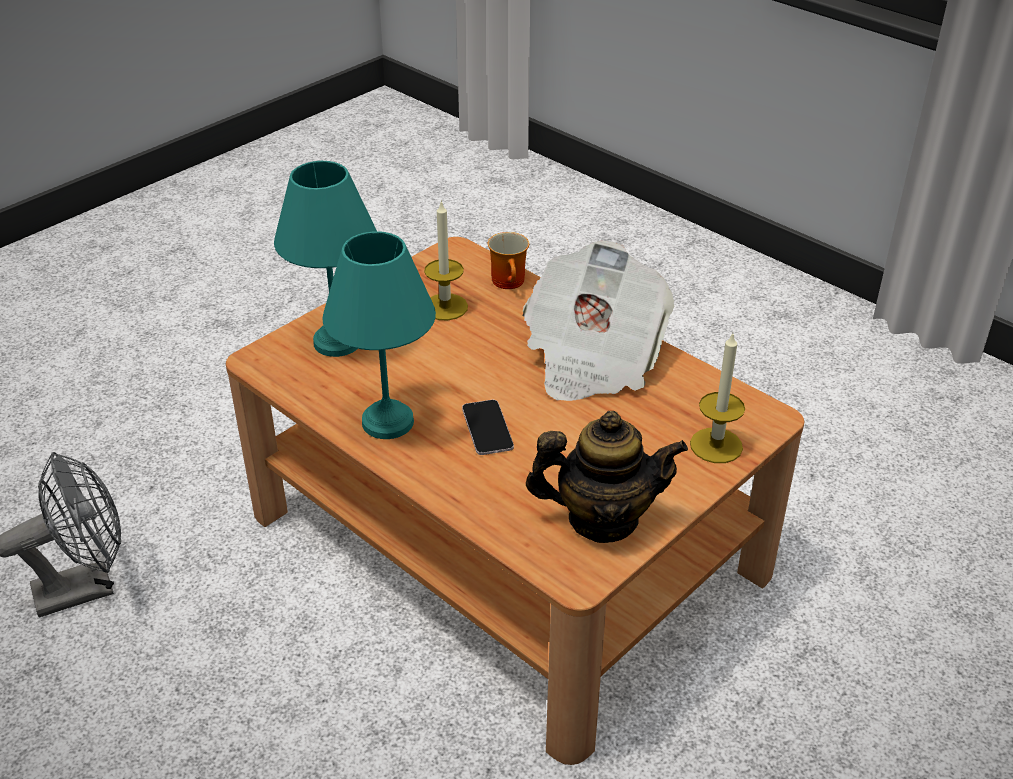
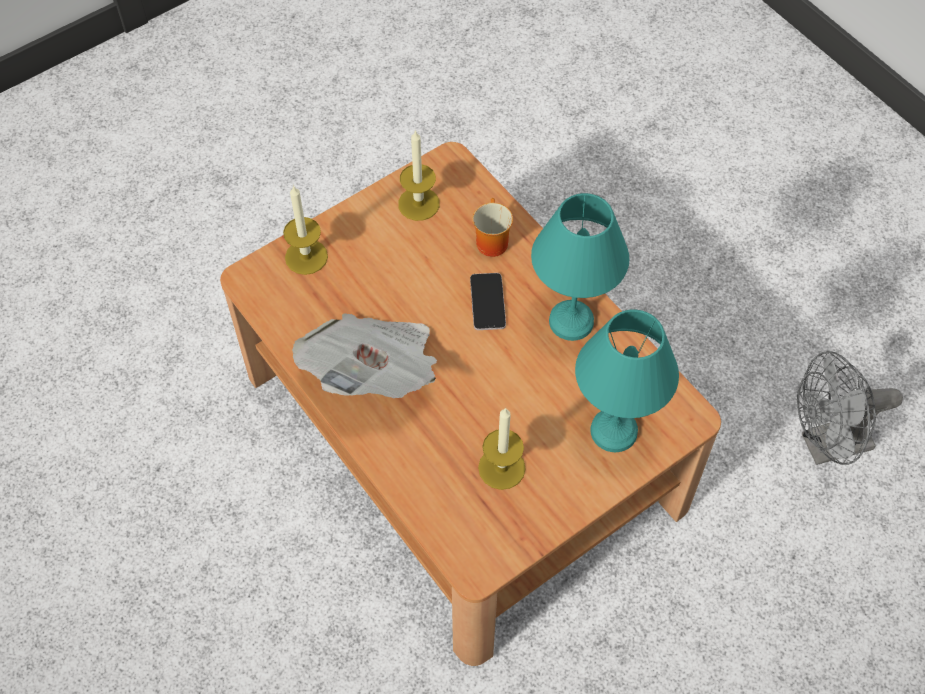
camera: 170 degrees left, 20 degrees up
mug [488,232,529,289] -> mug moved to [472,198,513,257]
teapot [526,411,688,543] -> candle [398,130,440,221]

